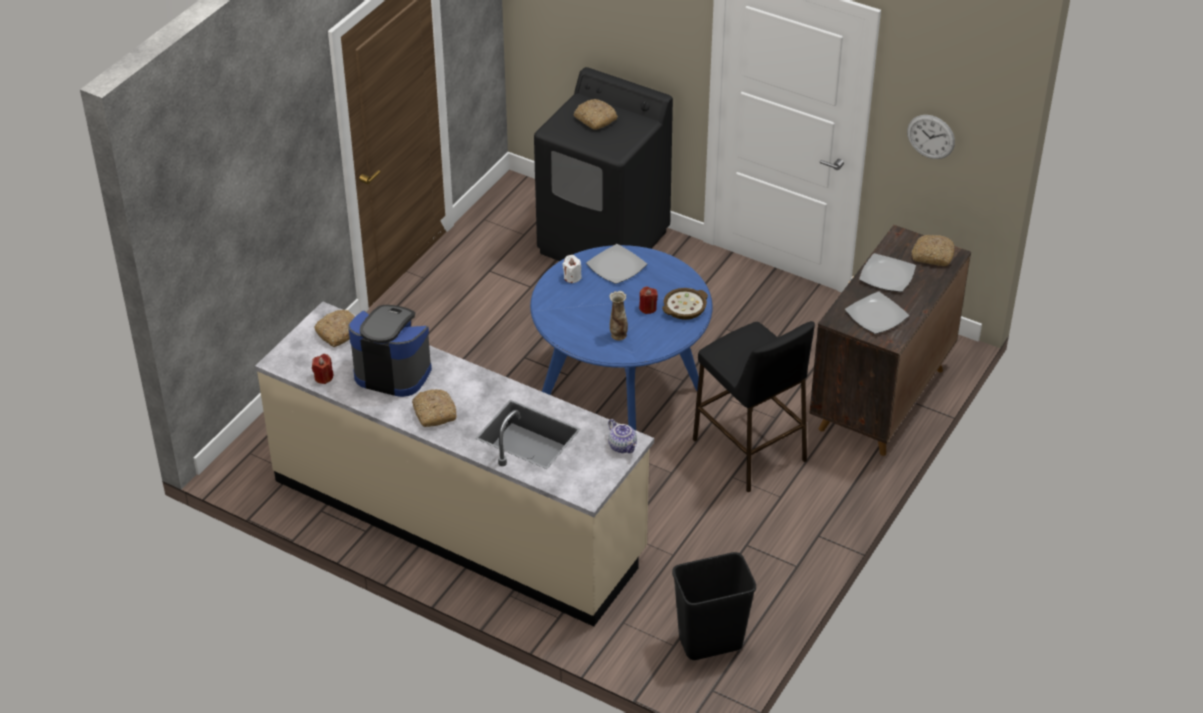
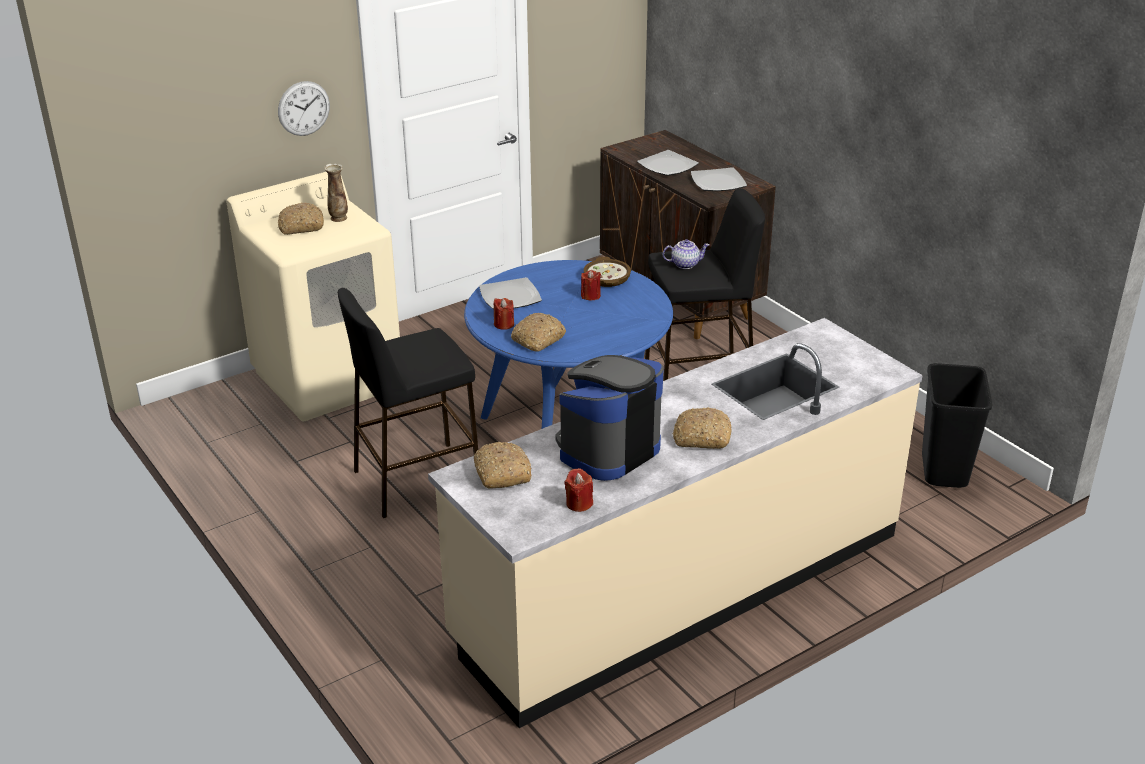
camera: 65 degrees left, 10 degrees down
black washing machine [534,67,673,261] -> beige washing machine [226,172,400,421]
white candle [563,255,582,283] -> red candle [493,298,514,330]
teapot [608,419,637,453] -> teapot moved to [663,239,709,269]
vase [609,291,628,340] -> vase moved to [324,163,348,222]
wall clock [907,115,955,159] -> wall clock moved to [278,81,330,136]
bread [912,235,955,266] -> bread moved to [511,313,566,352]
none -> black stool [338,288,478,518]

